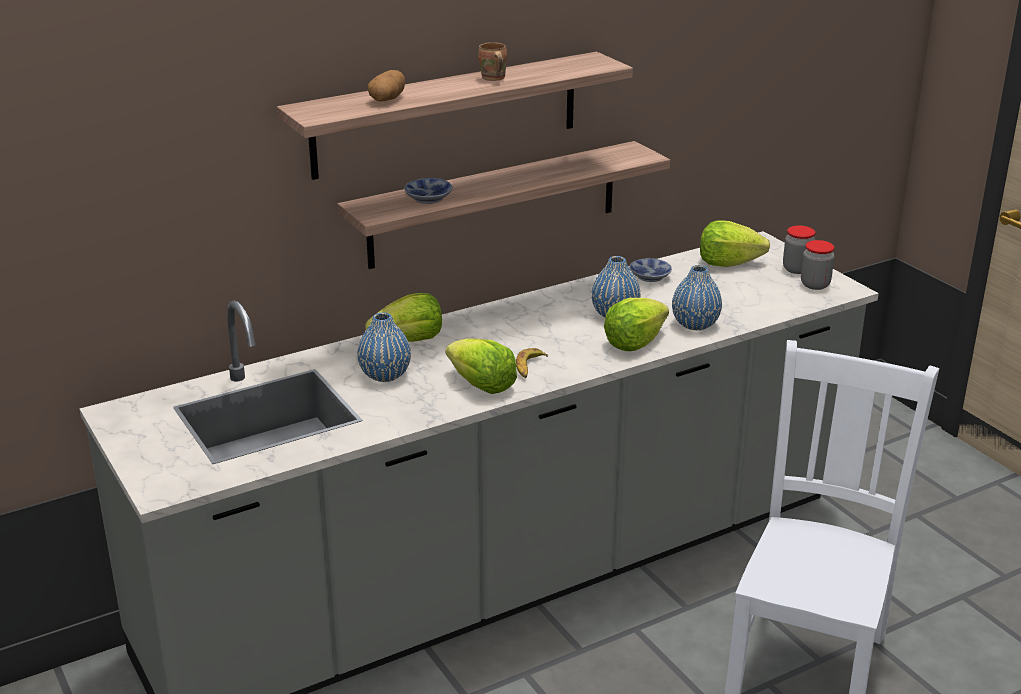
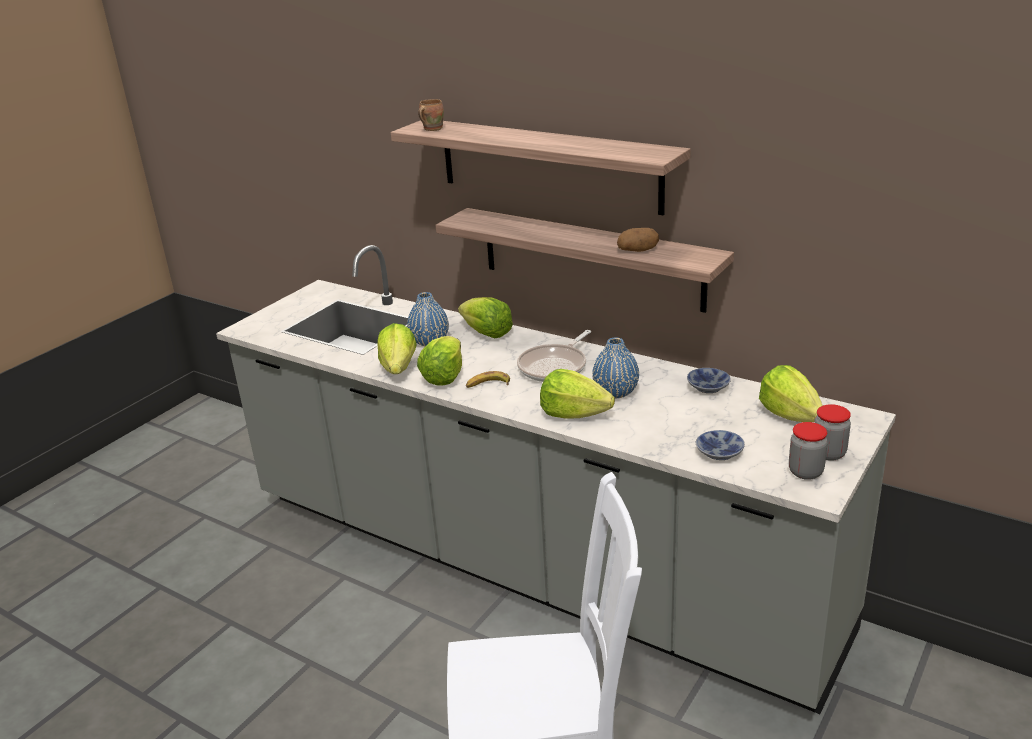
camera: 65 degrees right, 0 degrees up
potato [367,70,405,102] -> potato moved to [617,228,659,252]
bowl [404,178,452,204] -> bowl moved to [696,430,745,460]
brown mug [478,42,507,81] -> brown mug moved to [418,99,444,131]
blue vase [672,265,722,330] -> none
none -> lettuce [377,323,417,374]
none -> frying pan [517,330,591,382]

